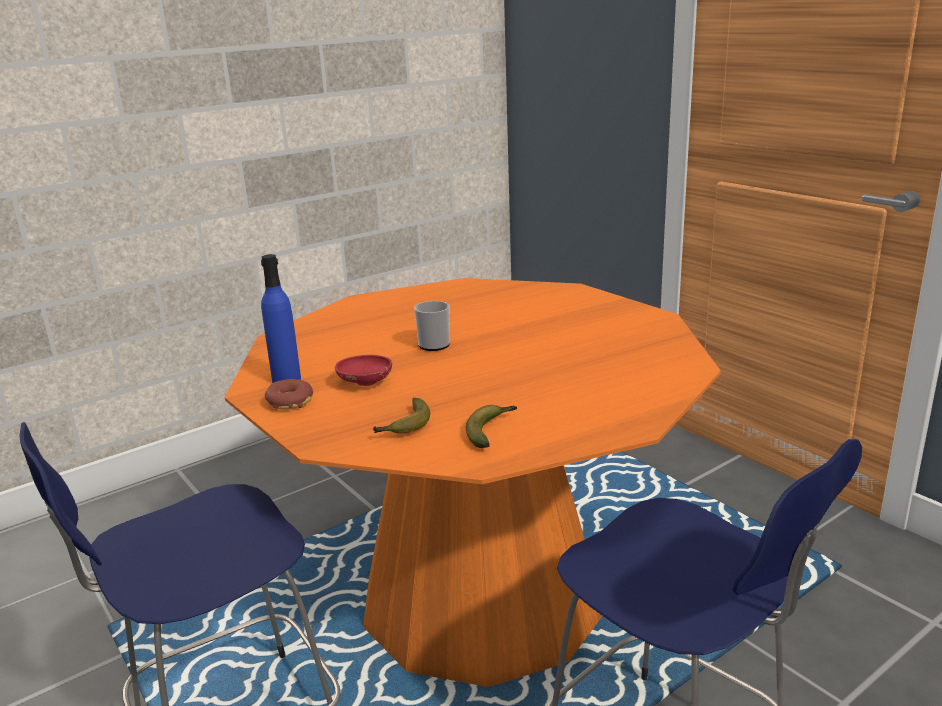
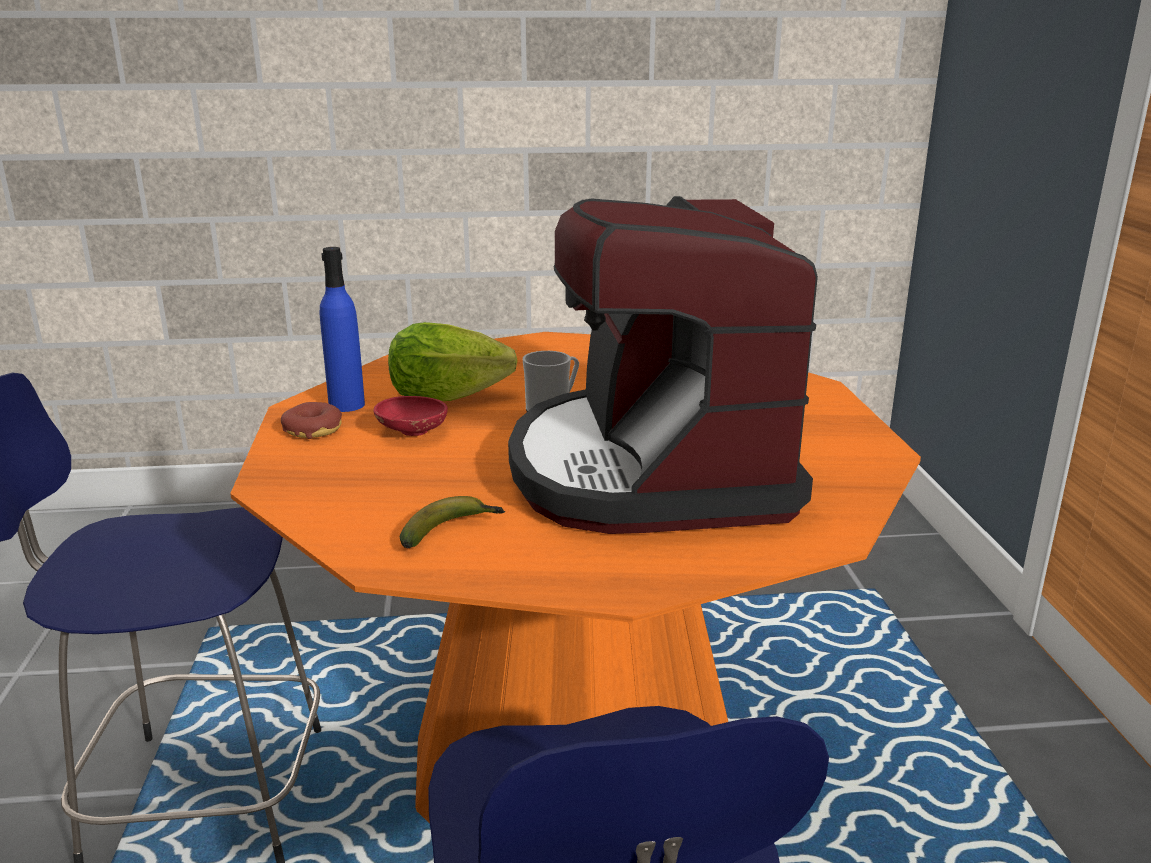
camera: 30 degrees right, 0 degrees up
banana [373,398,430,434] -> none
none -> lettuce [388,322,518,401]
none -> coffee machine [508,196,818,534]

